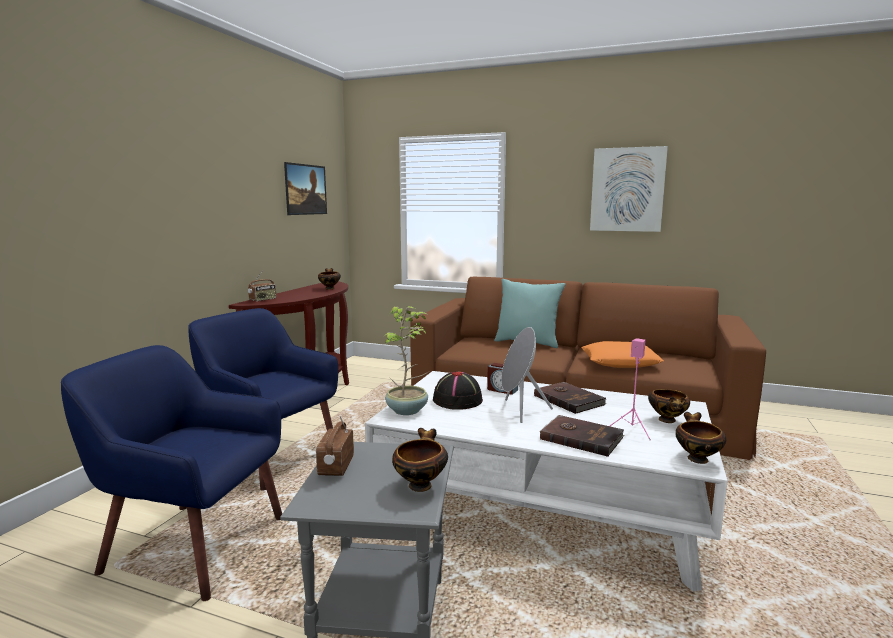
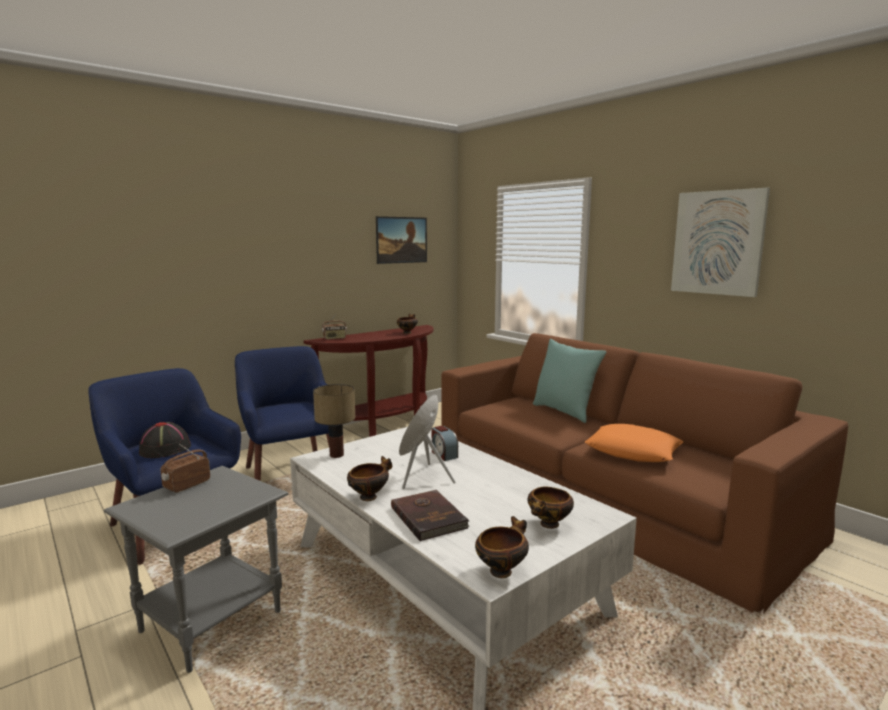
camera: 30 degrees right, 0 degrees up
potted plant [382,306,428,415] -> table lamp [313,384,355,458]
bowl [392,428,448,492] -> bowl moved to [347,456,392,501]
black hat [433,371,483,410] -> black hat moved to [139,422,191,458]
brown book [534,382,606,414] -> none
pink speaker [610,338,651,440] -> none

